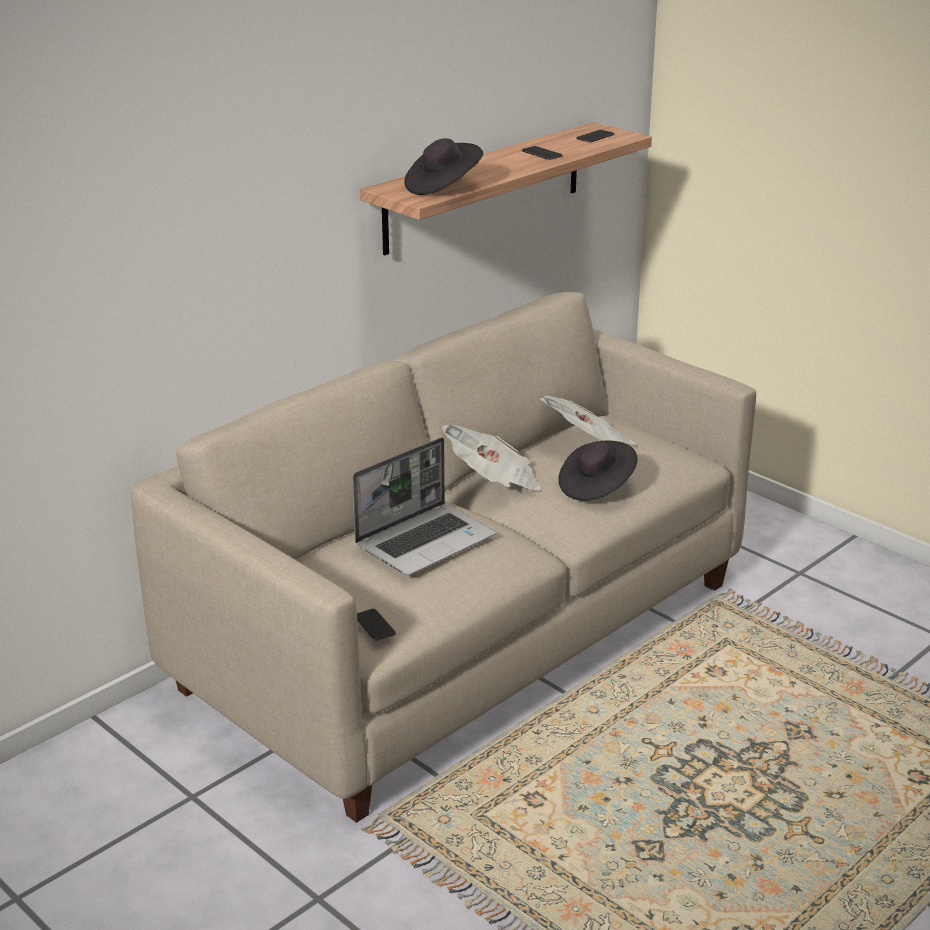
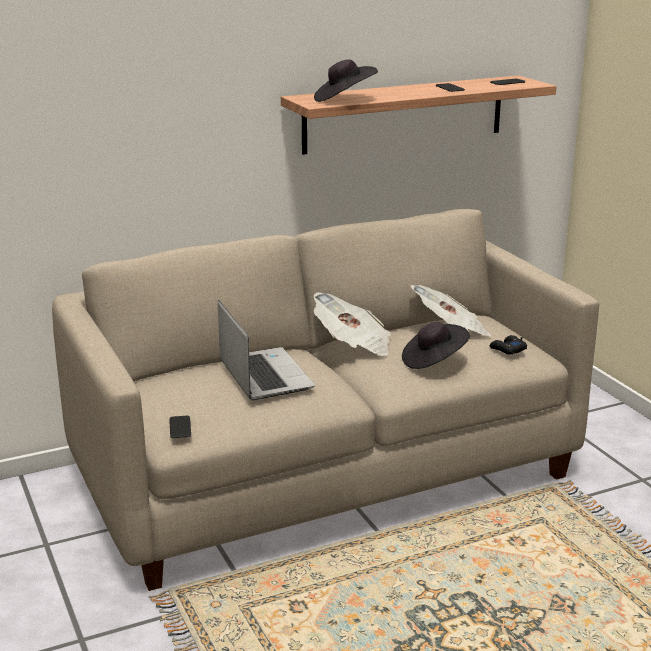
camera: 20 degrees right, 5 degrees down
laptop [353,437,496,575] -> laptop turned 90 degrees counterclockwise [218,300,315,400]
none -> black game controller [490,335,527,355]

